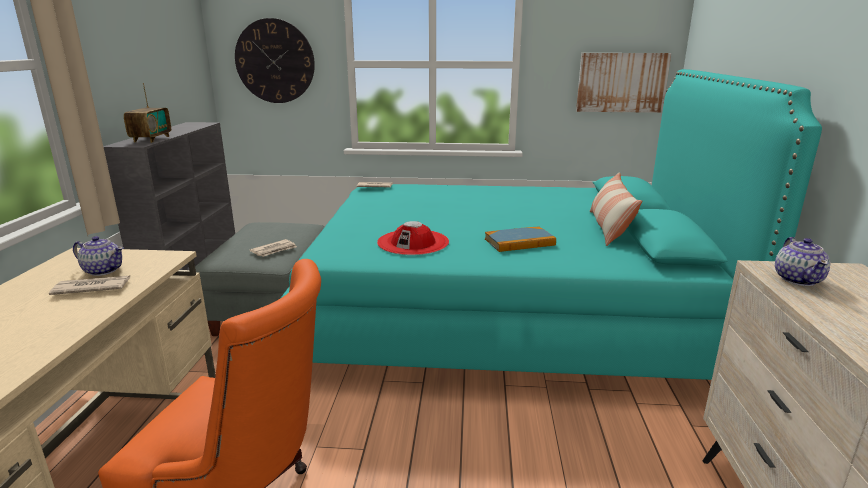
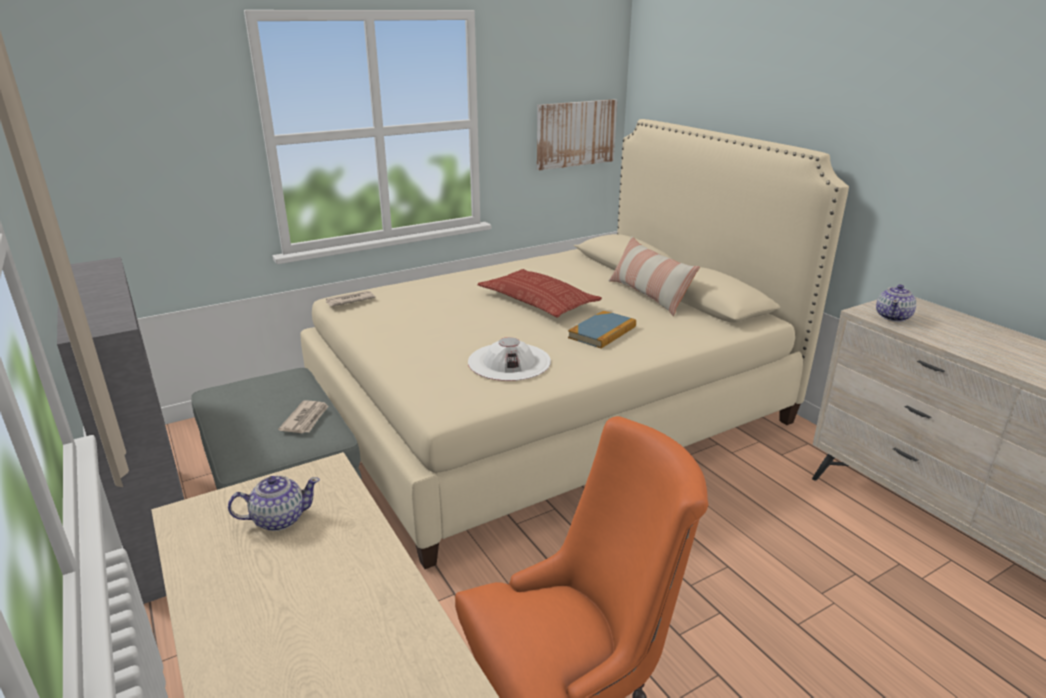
camera: 35 degrees left, 5 degrees up
newspaper [49,276,130,295] -> none
radio [124,83,171,143] -> none
wall clock [235,18,315,103] -> none
turquoise bed [281,69,822,380] -> beige bed [300,119,849,569]
red hat [377,221,449,255] -> white hat [468,337,551,381]
teapot [775,237,830,286] -> teapot turned 60 degrees clockwise [876,285,916,322]
none -> pillow [477,269,602,318]

